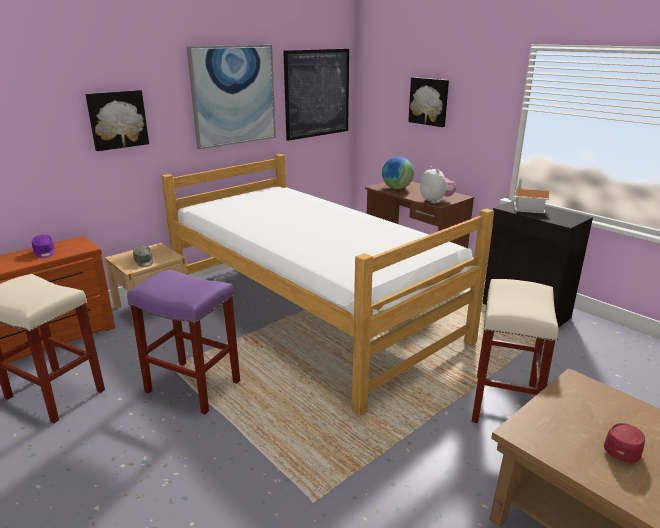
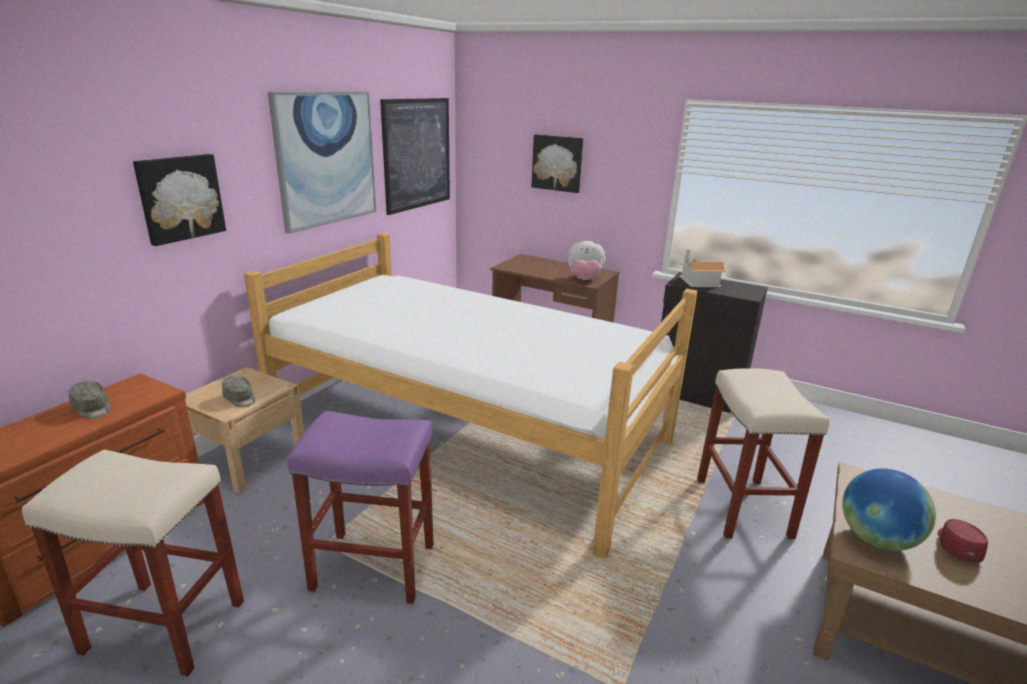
camera: 20 degrees left, 0 degrees up
purple cap [32,235,55,258] -> grey cap [69,381,111,419]
globe [382,157,414,189] -> globe moved to [842,468,936,551]
plush toy [420,166,456,204] -> plush toy turned 135 degrees clockwise [568,239,605,280]

